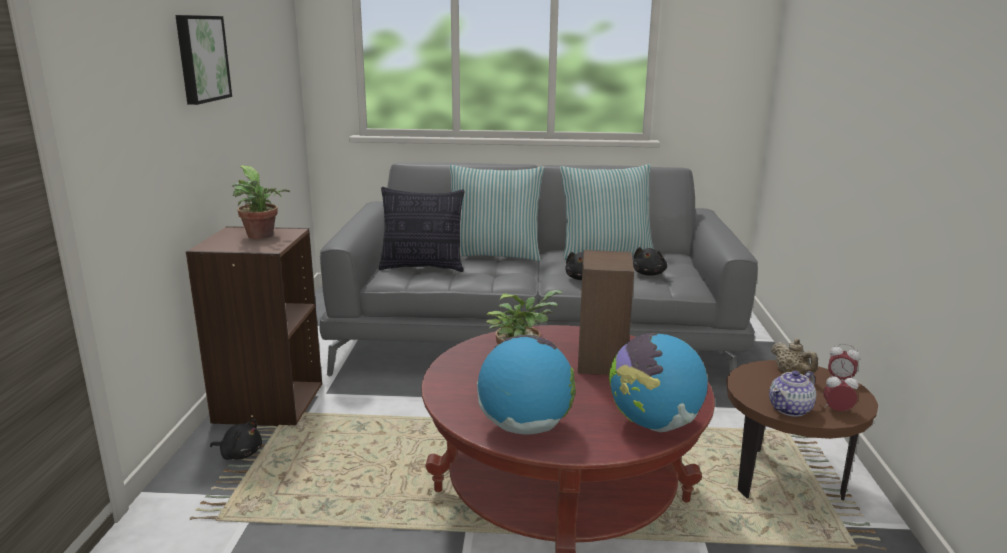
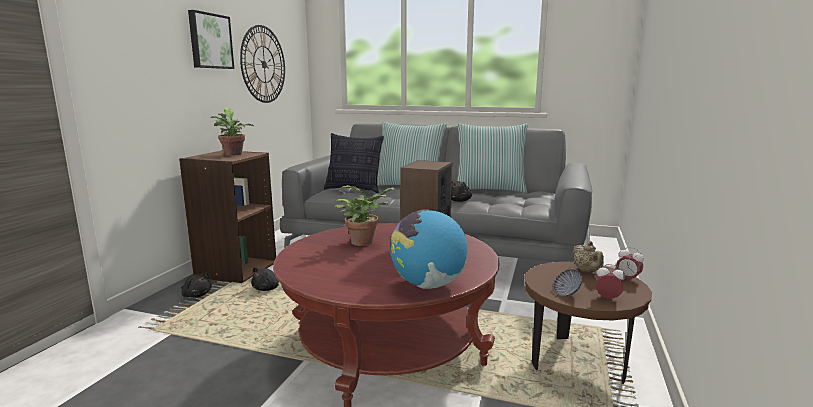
camera: 15 degrees right, 5 degrees down
globe [477,335,576,435] -> none
black plush toy [633,247,667,275] -> black plush toy moved to [251,267,279,291]
teapot [769,370,816,417] -> bowl [553,269,582,297]
none -> wall clock [240,25,285,103]

